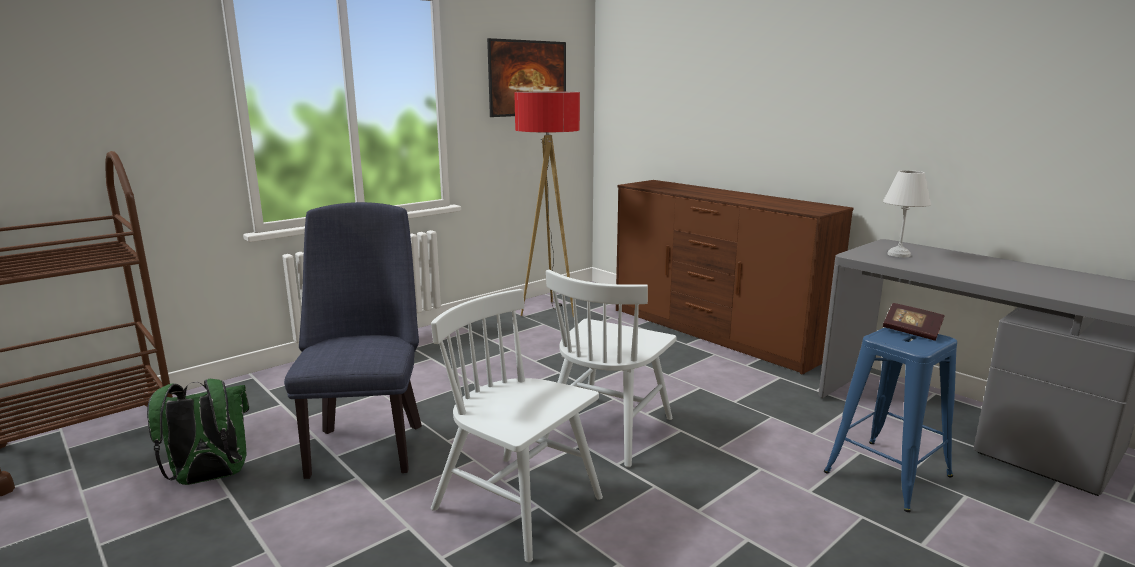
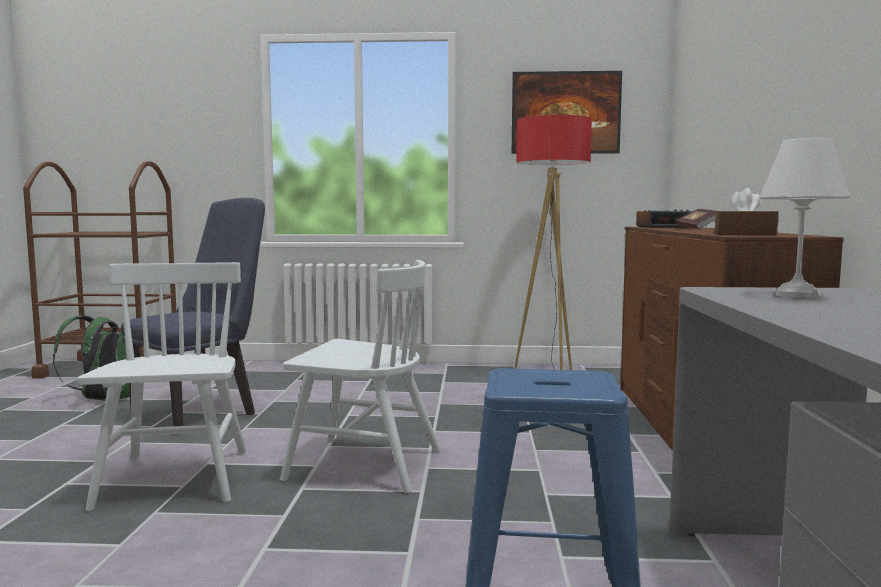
camera: 45 degrees right, 10 degrees down
white chair [543,270,676,467] -> white chair turned 150 degrees counterclockwise [280,260,441,493]
book [883,303,945,341] -> book moved to [676,209,716,229]
none -> alarm clock [636,210,693,228]
none -> brown tissue box [715,188,779,236]

